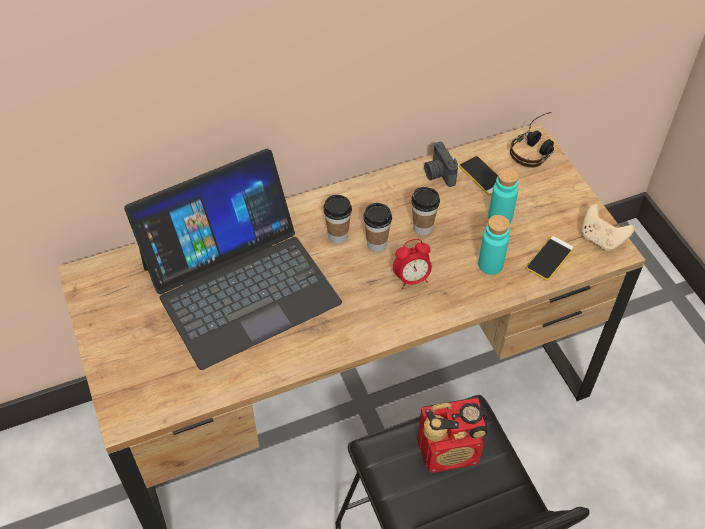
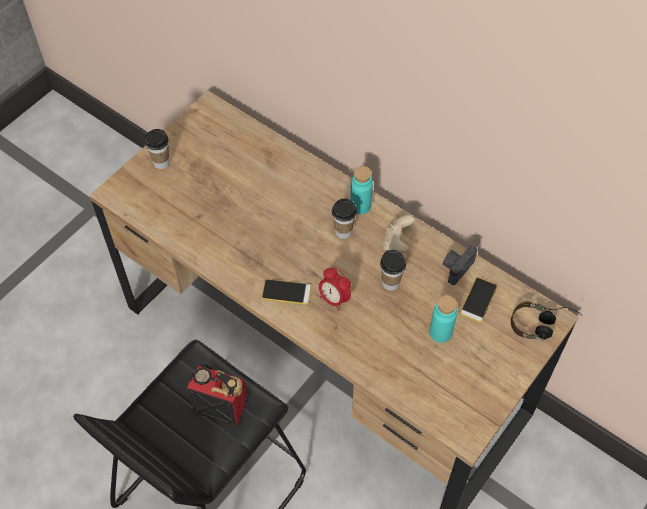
camera: 60 degrees right, 5 degrees up
laptop [124,148,342,370] -> none
cup [363,203,392,252] -> cup moved to [145,129,170,169]
radio [417,397,488,473] -> radio turned 150 degrees clockwise [187,363,247,426]
turquoise bottle [478,215,510,275] -> turquoise bottle moved to [350,166,373,214]
phone [526,236,574,281] -> phone moved to [261,279,312,305]
beige game controller [582,204,634,251] -> beige game controller moved to [383,215,415,253]

